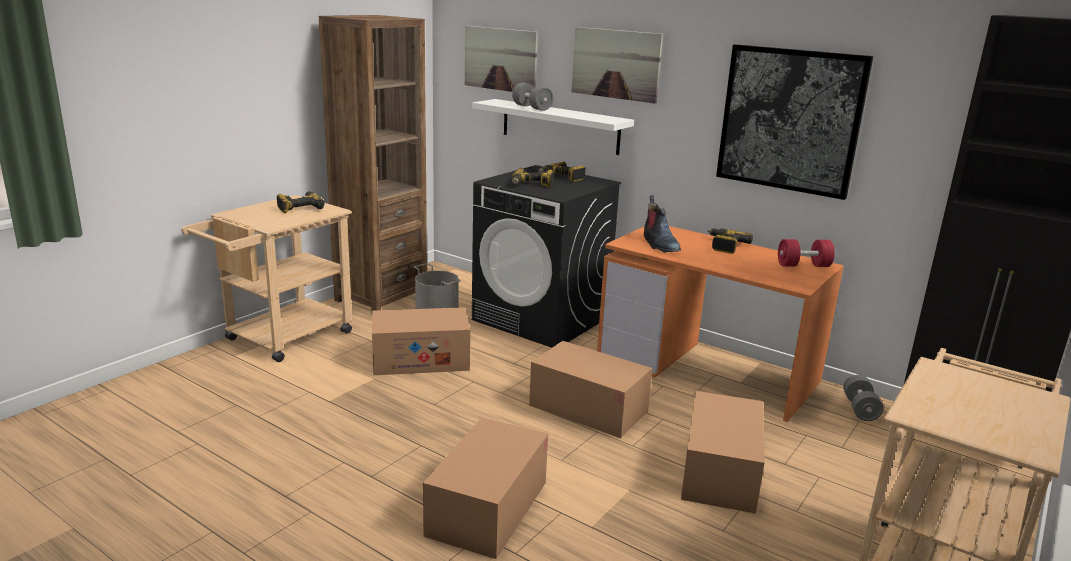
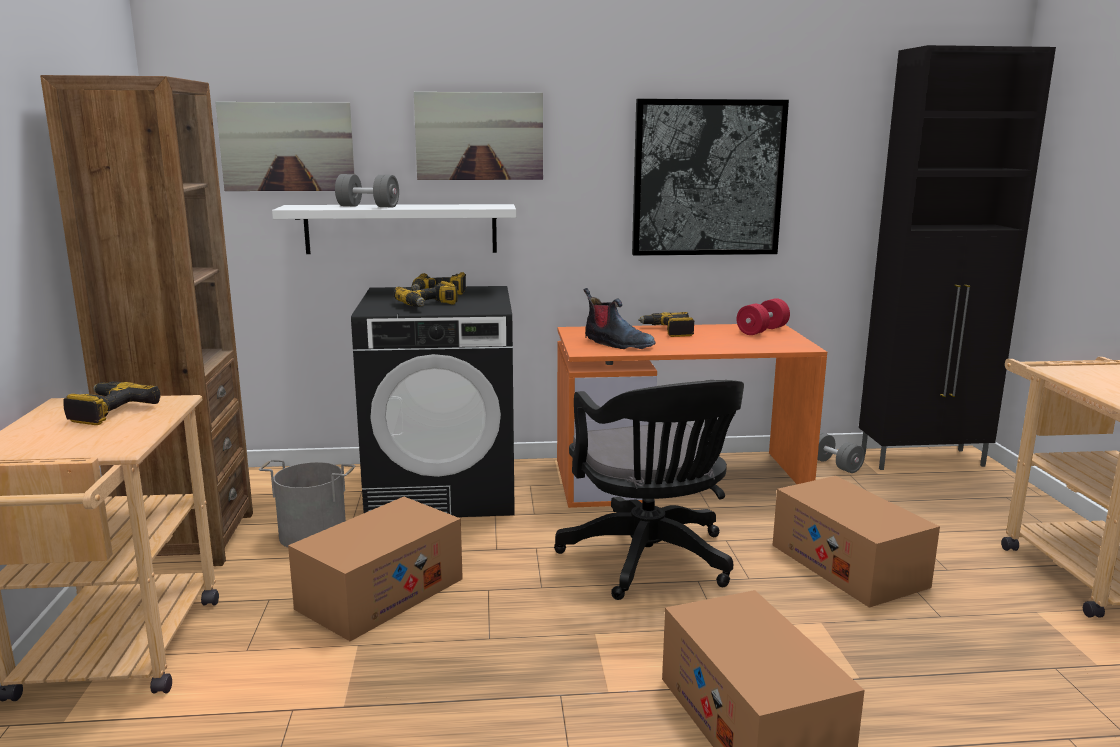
camera: 40 degrees left, 5 degrees down
cardboard box [529,341,652,438] -> black office chair [554,380,744,600]

